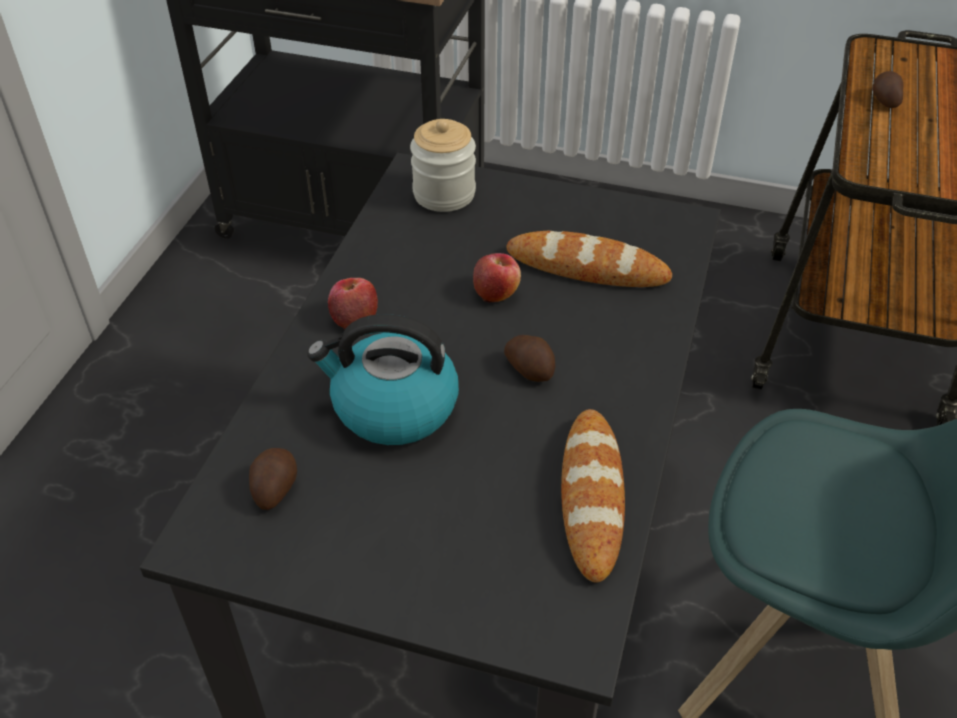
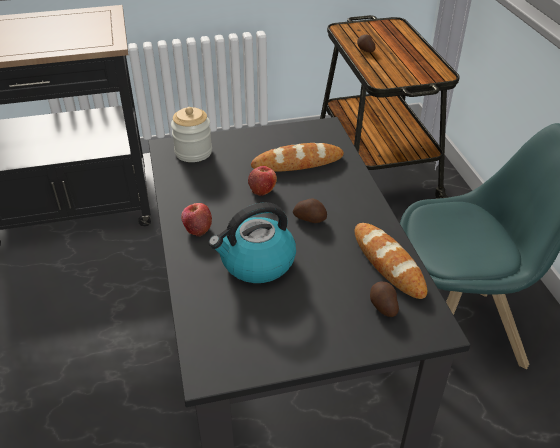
camera: 30 degrees left, 5 degrees down
potato [249,448,297,510] -> potato moved to [370,281,399,317]

